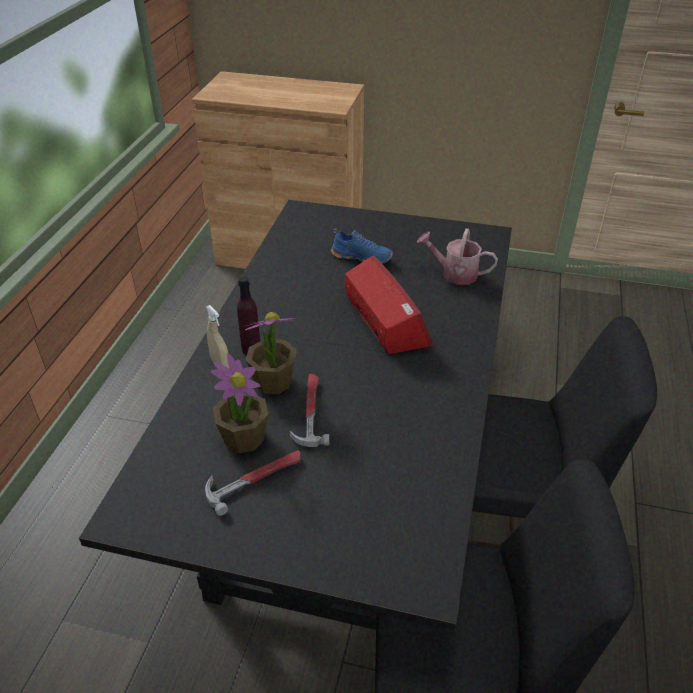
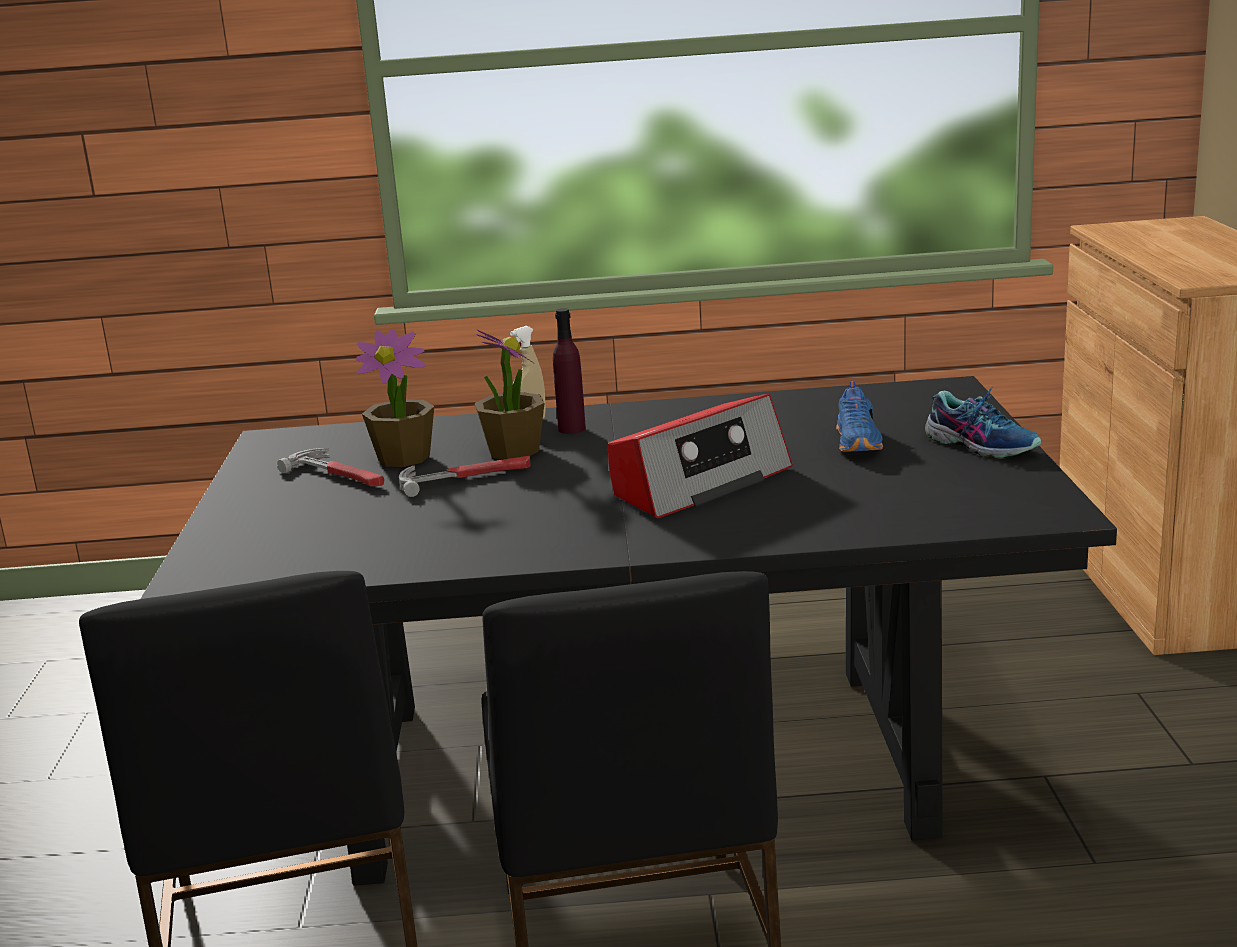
camera: 75 degrees right, 20 degrees down
watering can [417,228,498,285] -> none
none -> shoe [925,387,1041,459]

